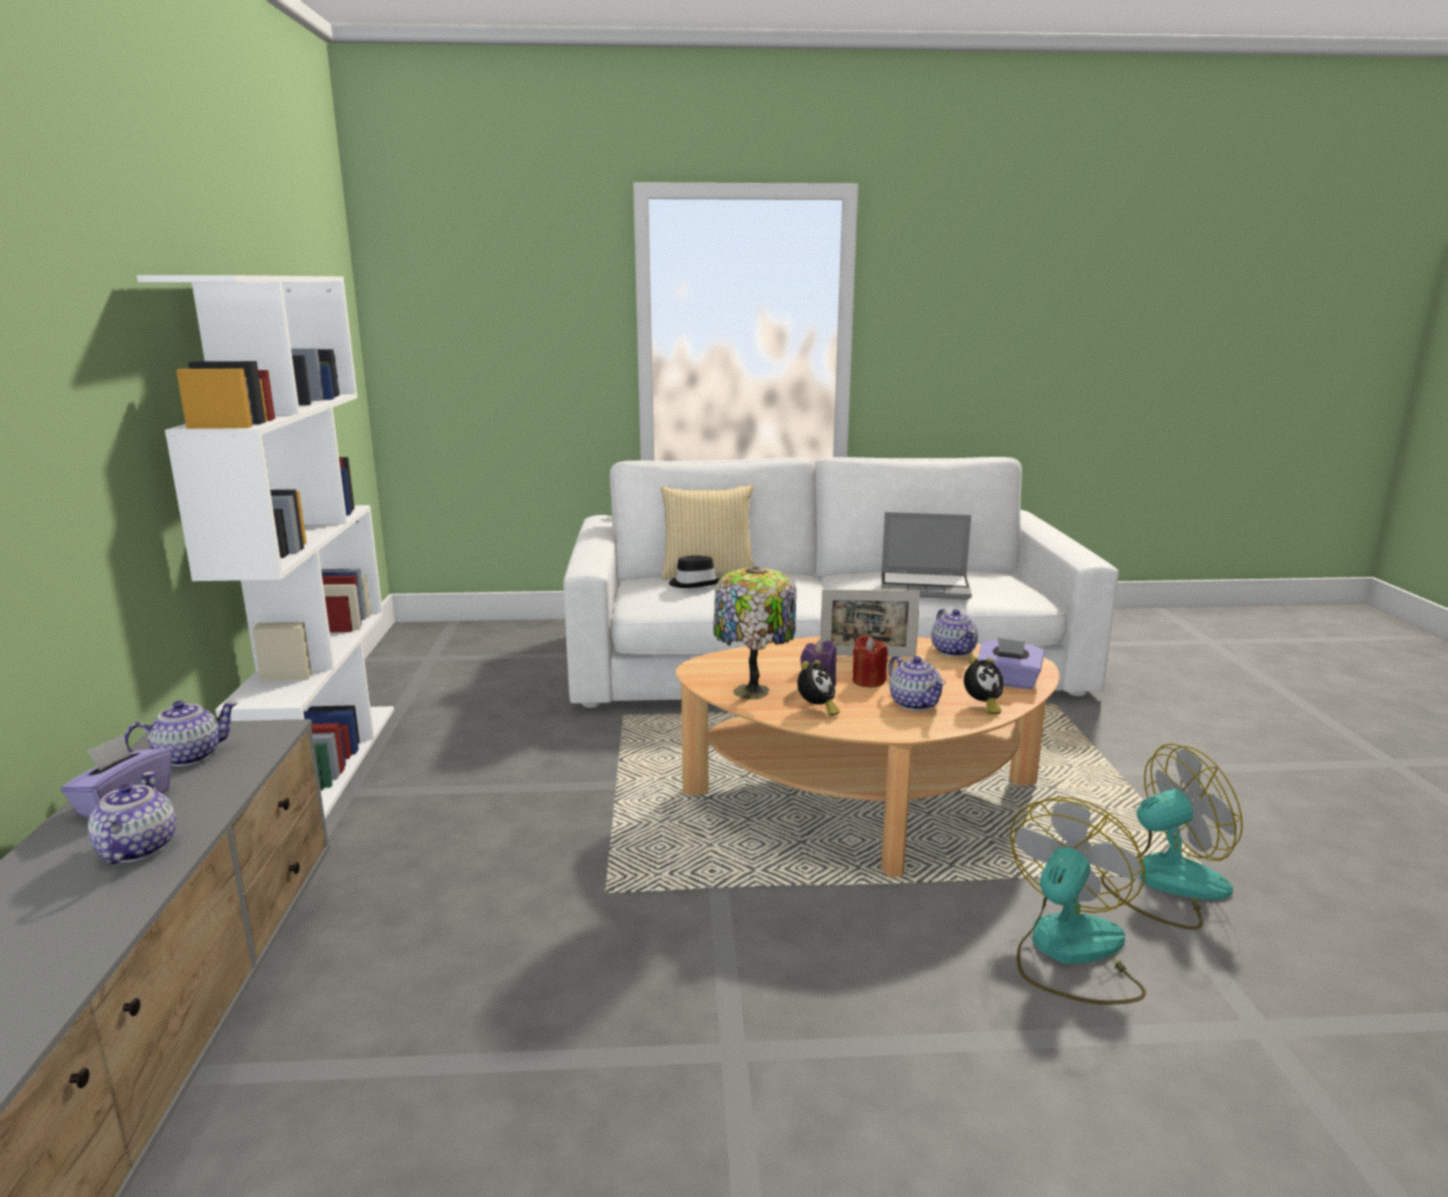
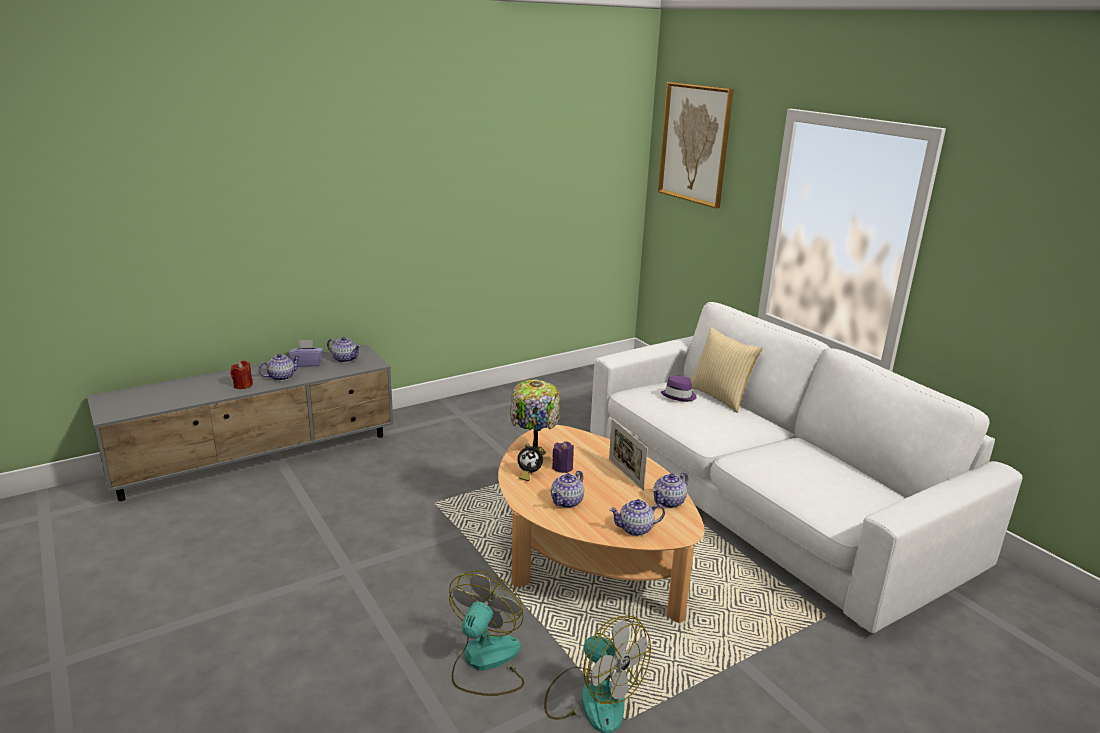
camera: 60 degrees right, 5 degrees up
white bookcase [137,275,394,819] -> none
black hat [669,555,719,588] -> purple hat [661,376,697,402]
red candle [853,636,888,687] -> red candle moved to [231,361,253,389]
laptop [882,512,972,600] -> none
alarm clock [964,656,1004,714] -> none
purple tissue box [978,637,1044,689] -> teapot [609,499,665,536]
fan [1010,797,1146,1004] -> fan turned 75 degrees counterclockwise [449,571,524,696]
none -> picture [658,82,734,208]

